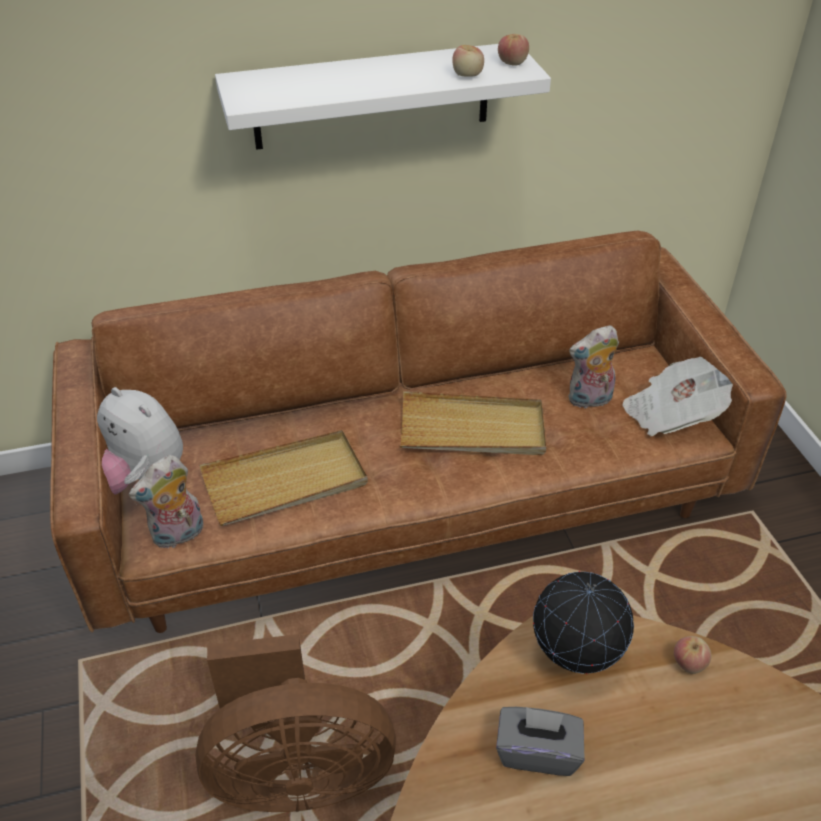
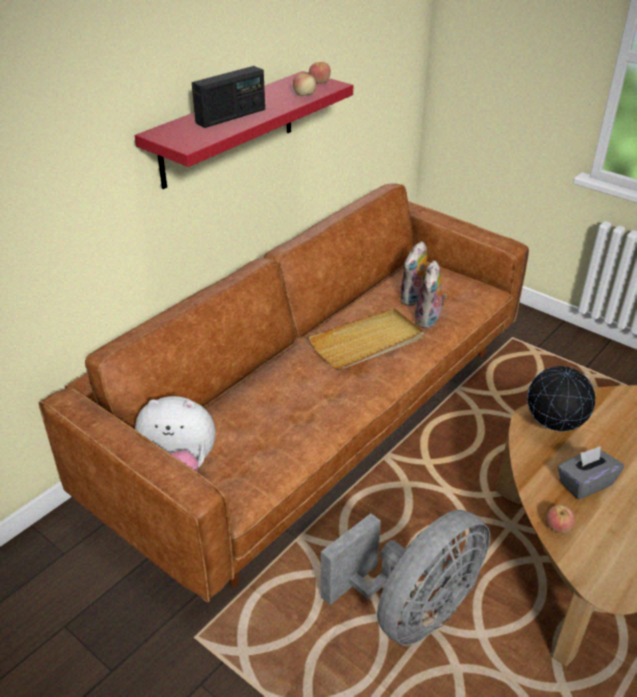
camera: 35 degrees left, 5 degrees down
plush toy [129,455,203,550] -> plush toy moved to [414,260,447,329]
brown fan [195,634,396,812] -> grey fan [321,510,490,646]
beige tray [199,430,368,526] -> none
white shelf [215,44,551,150] -> red shelf [134,71,353,189]
newspaper [622,357,733,436] -> none
apple [674,636,711,674] -> apple moved to [546,505,575,533]
none -> radio [192,66,265,128]

